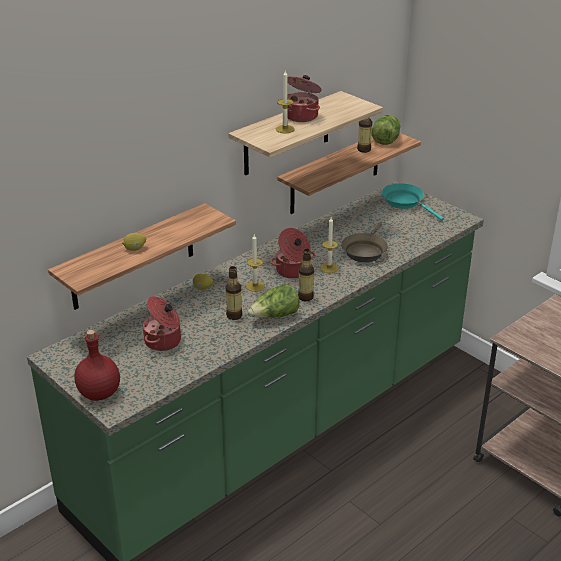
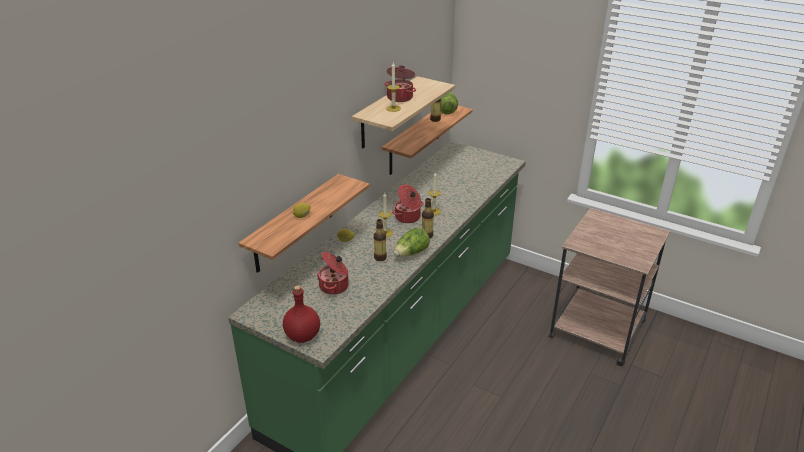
camera: 15 degrees left, 0 degrees up
brown frying pan [341,222,388,262] -> none
turquoise frying pan [382,183,444,220] -> none

